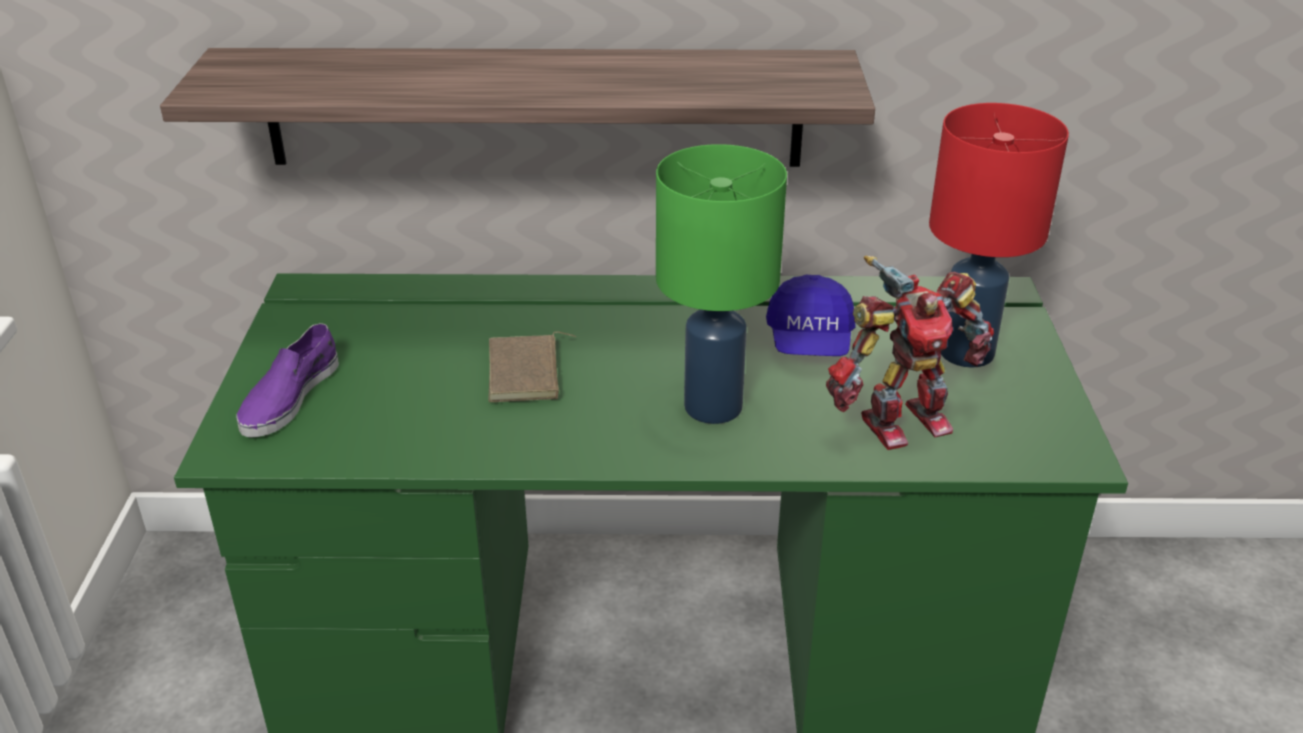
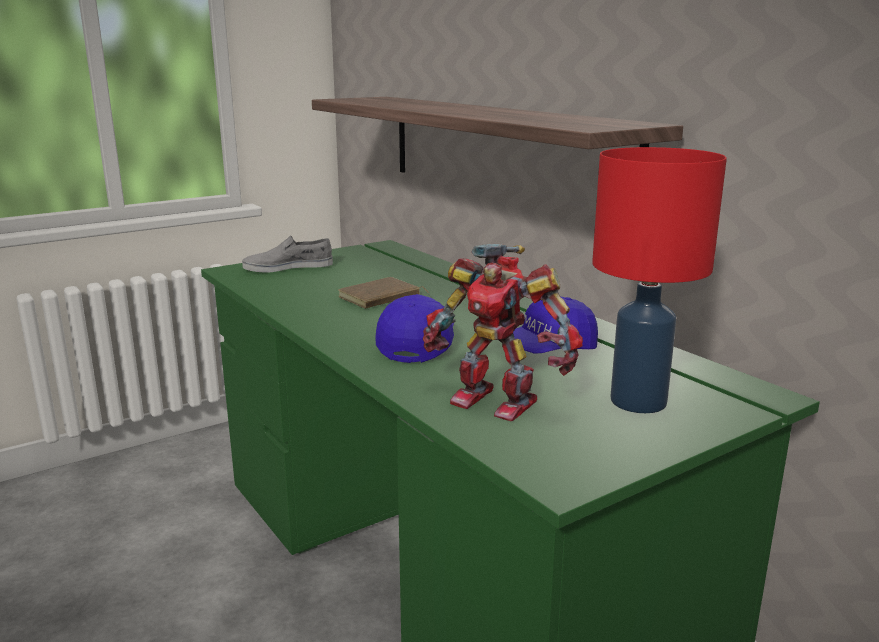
camera: 55 degrees right, 15 degrees down
purple shoe [236,323,339,438] -> grey shoe [242,235,333,272]
green table lamp [656,144,787,424] -> blue cap [375,294,454,363]

